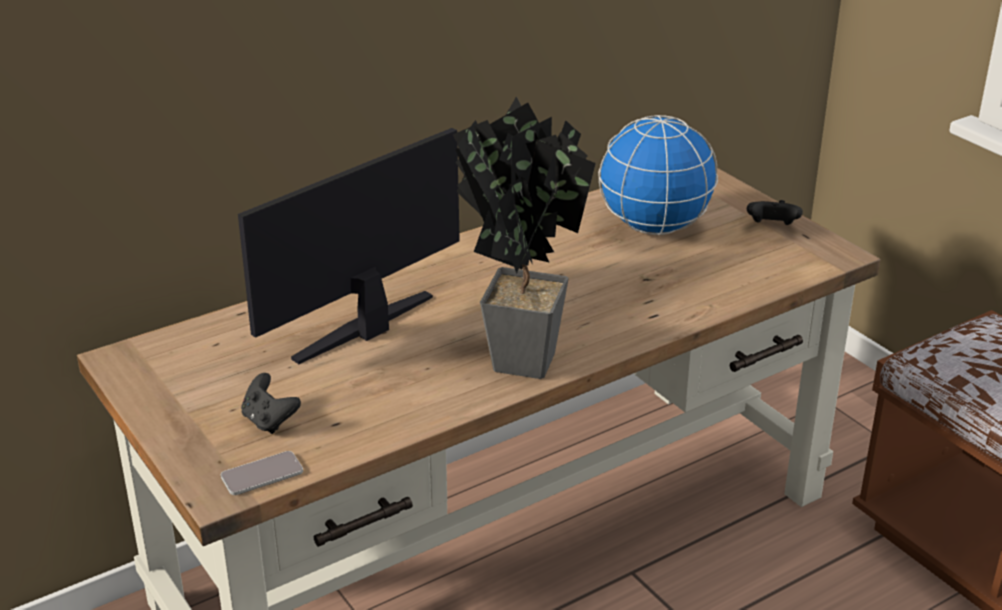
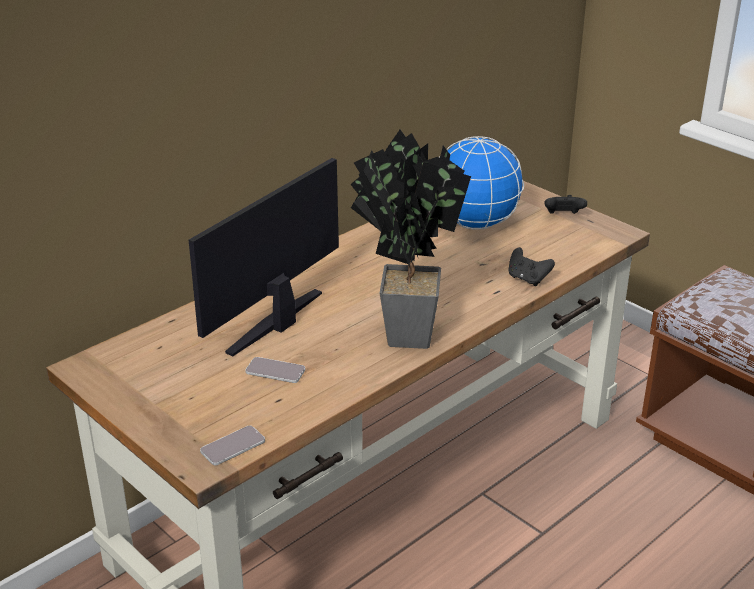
camera: 10 degrees left, 0 degrees up
black game controller [241,373,301,434] -> black game controller moved to [509,247,555,286]
none -> phone [245,357,305,383]

